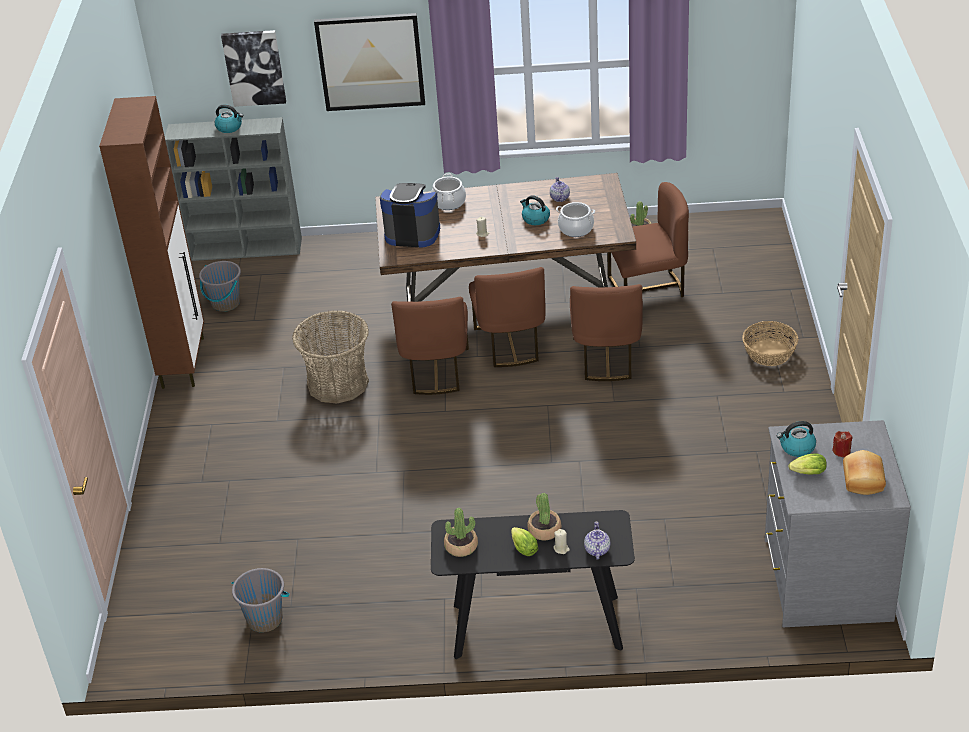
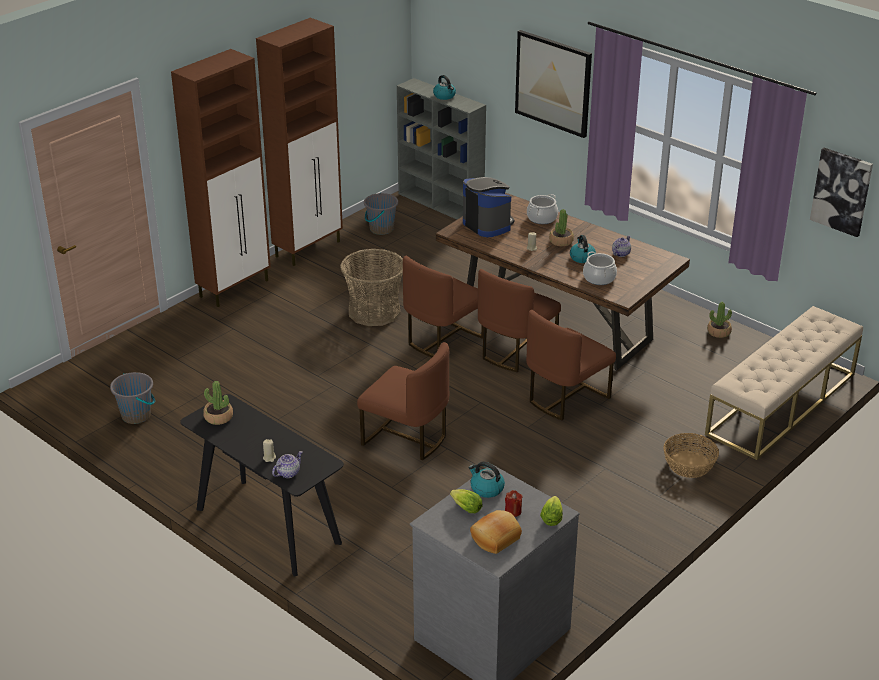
camera: 40 degrees right, 5 degrees down
picture [221,30,286,107] -> picture moved to [810,148,873,237]
lettuce [511,527,538,556] -> lettuce moved to [540,496,563,526]
potted plant [527,493,561,540] -> potted plant moved to [549,209,574,246]
brown chair [607,182,689,297] -> brown chair moved to [357,342,449,460]
none -> brown cabinet [171,49,271,307]
none -> beige bench [705,306,863,460]

